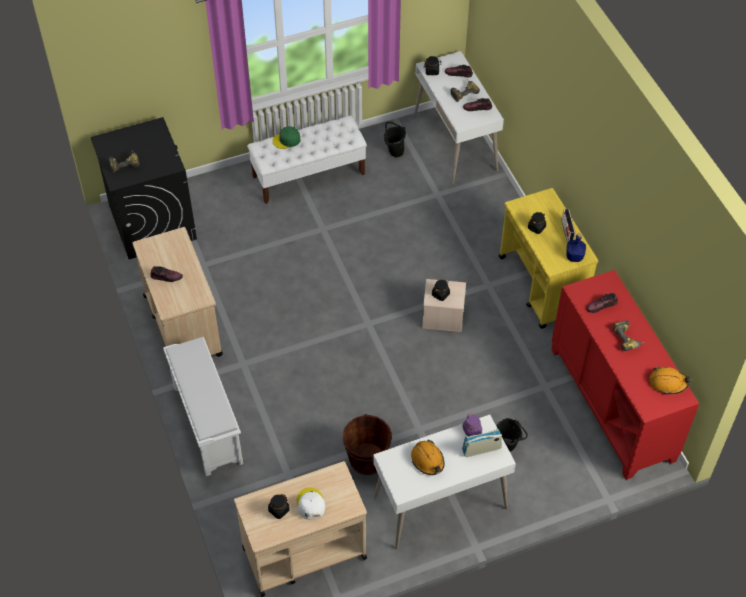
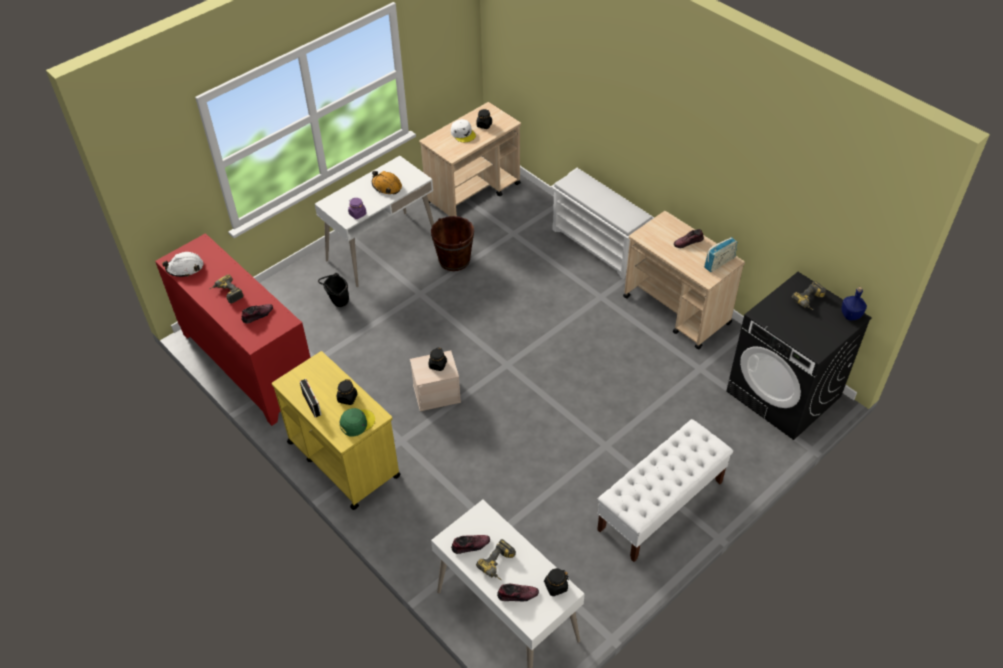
camera: 160 degrees right, 5 degrees down
green cap [272,126,301,149] -> green cap moved to [340,408,375,436]
black bucket [384,122,406,157] -> none
radio [462,428,502,457] -> radio moved to [704,237,737,272]
blue bottle [566,233,586,262] -> blue bottle moved to [842,287,867,320]
orange hard hat [649,366,691,395] -> white hard hat [162,252,203,277]

